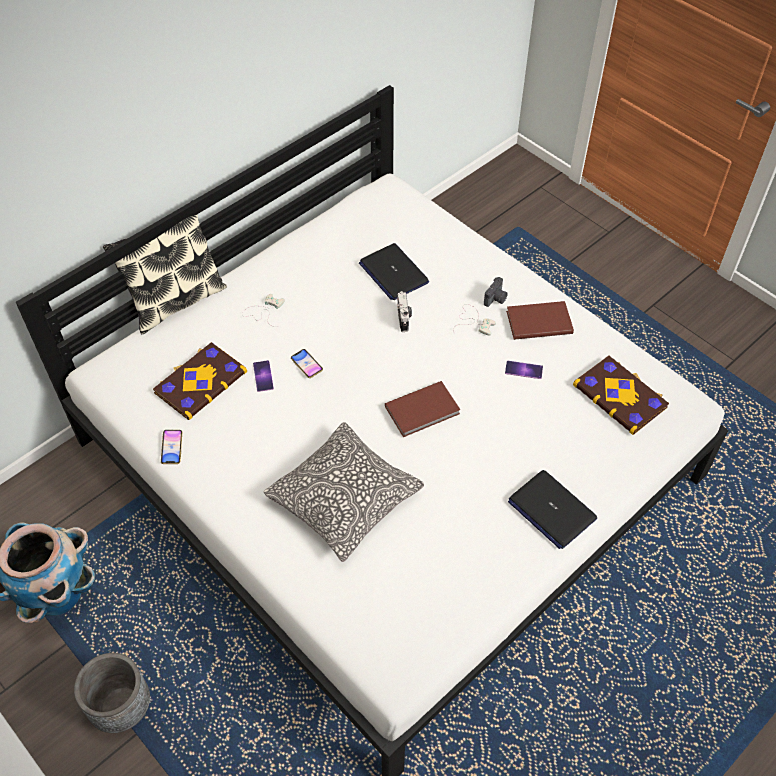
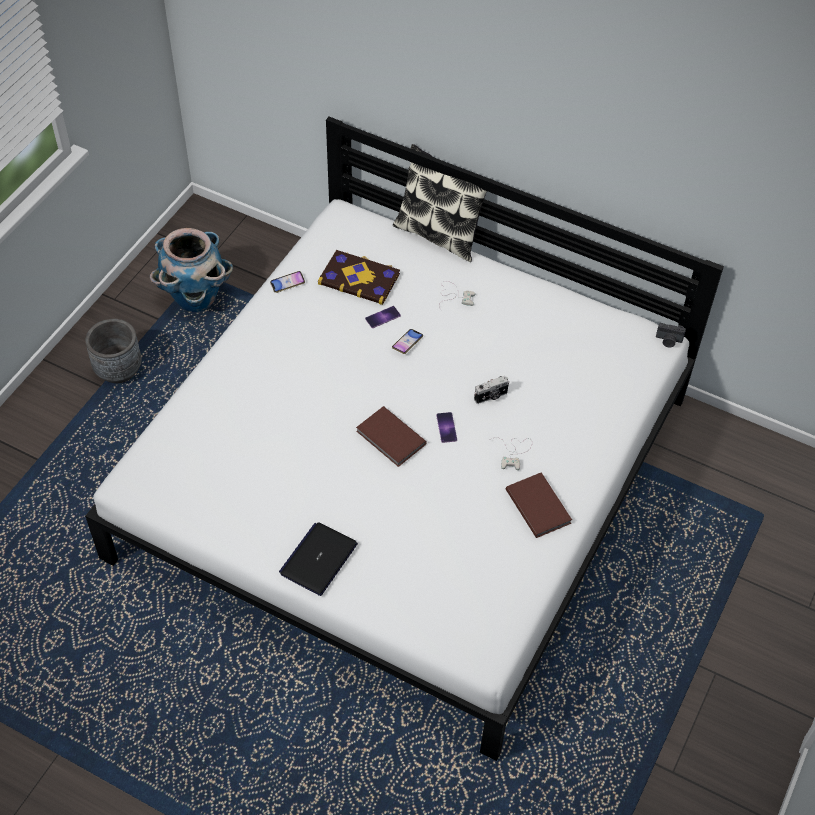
camera: 70 degrees right, 0 degrees up
pillow [264,422,424,562] -> none
laptop [359,243,429,300] -> none
camera [484,277,508,307] -> camera moved to [656,323,686,347]
phone [505,361,543,379] -> phone moved to [436,412,457,443]
book [573,355,669,435] -> none

